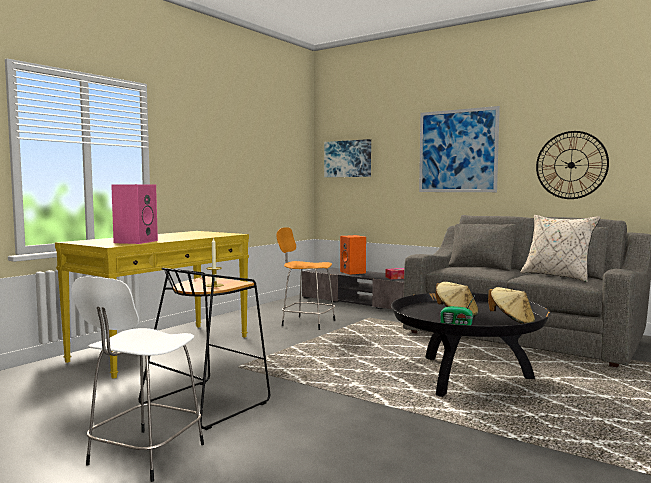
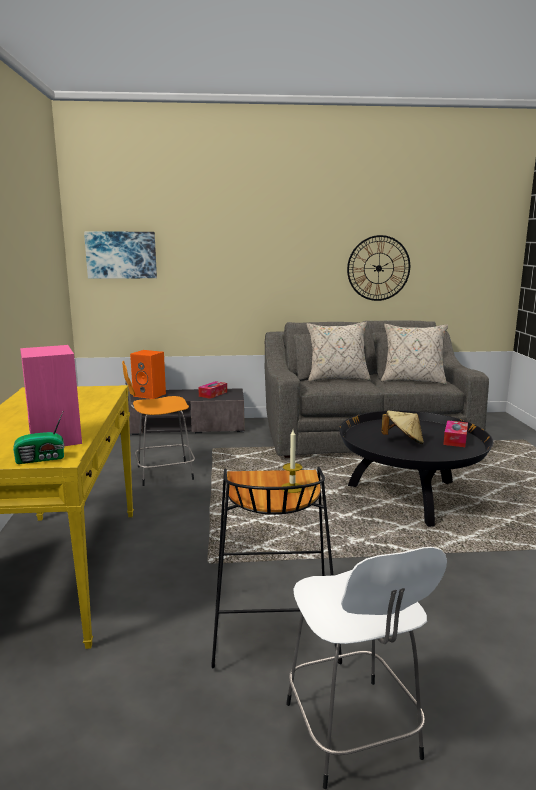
camera: 40 degrees left, 10 degrees up
picture [419,106,500,192] -> none
radio [440,294,476,325] -> radio moved to [13,412,64,464]
beige hat [488,287,535,324] -> tissue box [443,420,468,447]
none -> beige pillow [306,322,370,381]

